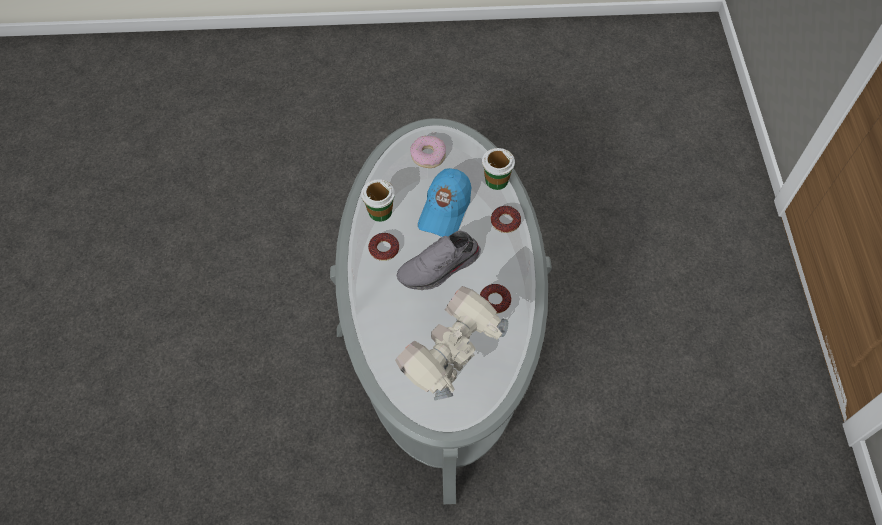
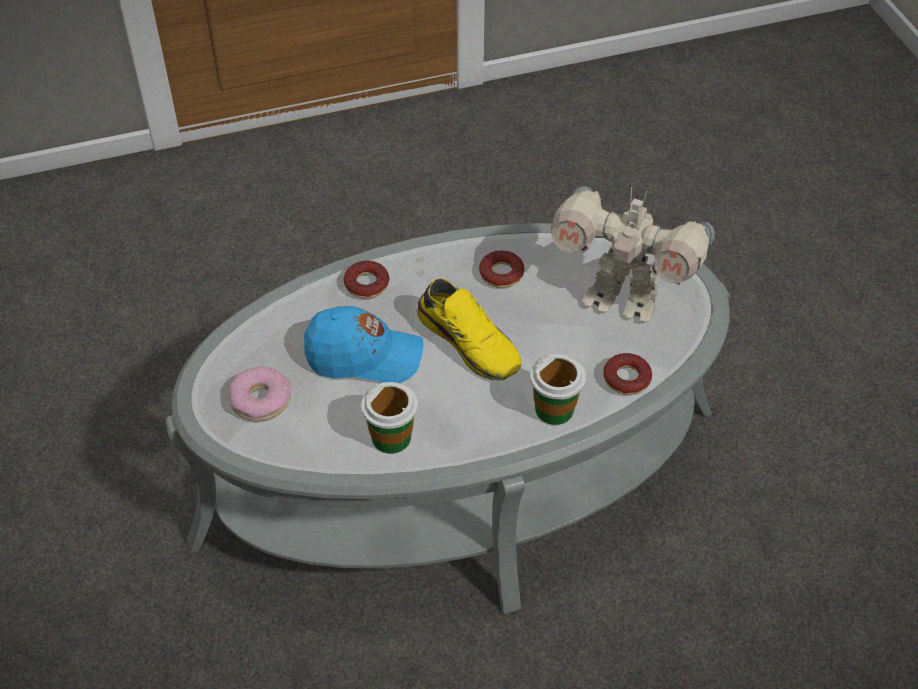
camera: 105 degrees left, 10 degrees down
donut [368,233,399,261] -> donut moved to [603,353,652,395]
grey shoe [397,231,481,290] -> yellow shoe [417,279,521,380]
cup [482,148,515,190] -> cup moved to [530,354,586,425]

